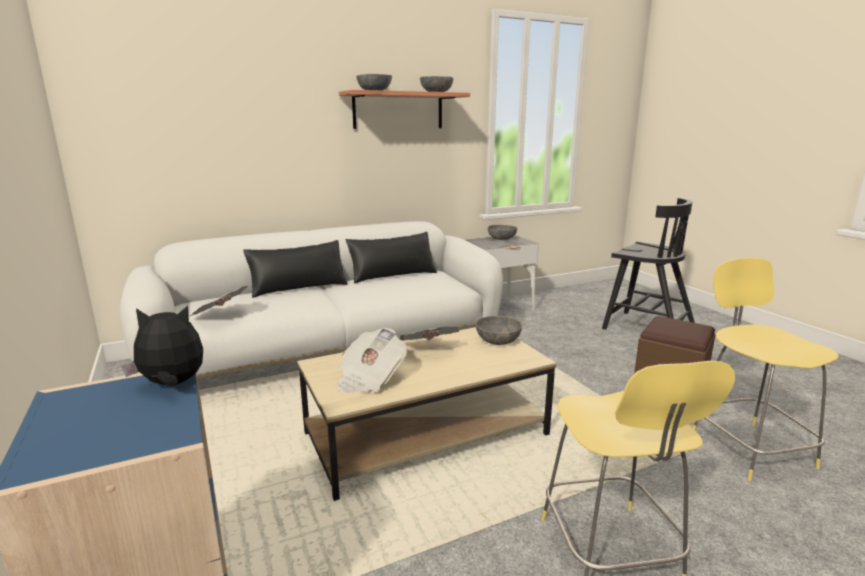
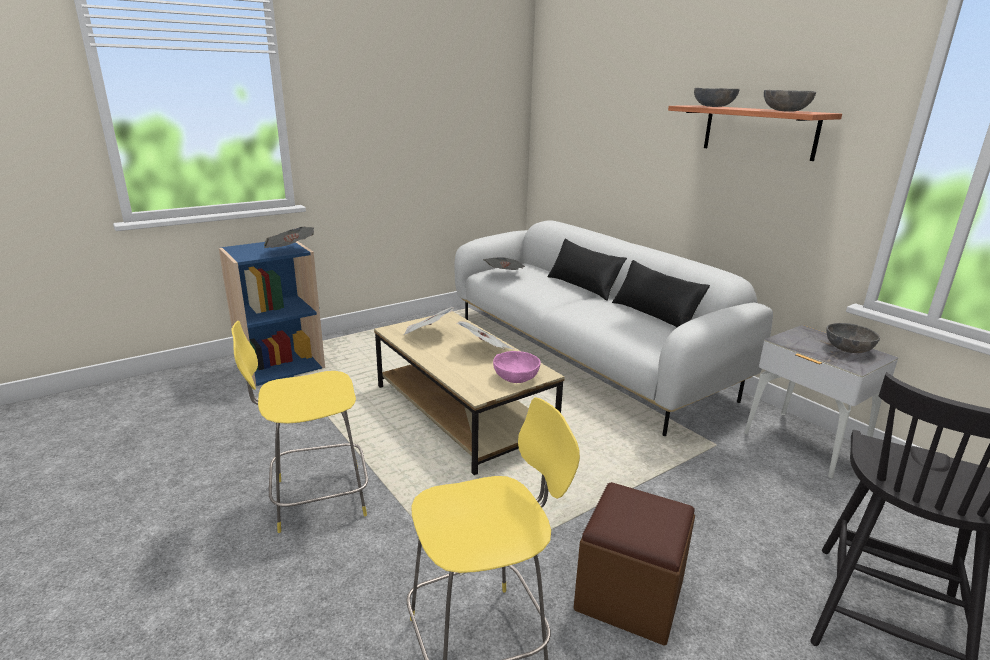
camera: 80 degrees right, 5 degrees up
plush toy [122,306,203,386] -> newspaper [264,227,314,248]
grey bowl [476,316,522,345] -> pink bowl [493,351,541,383]

